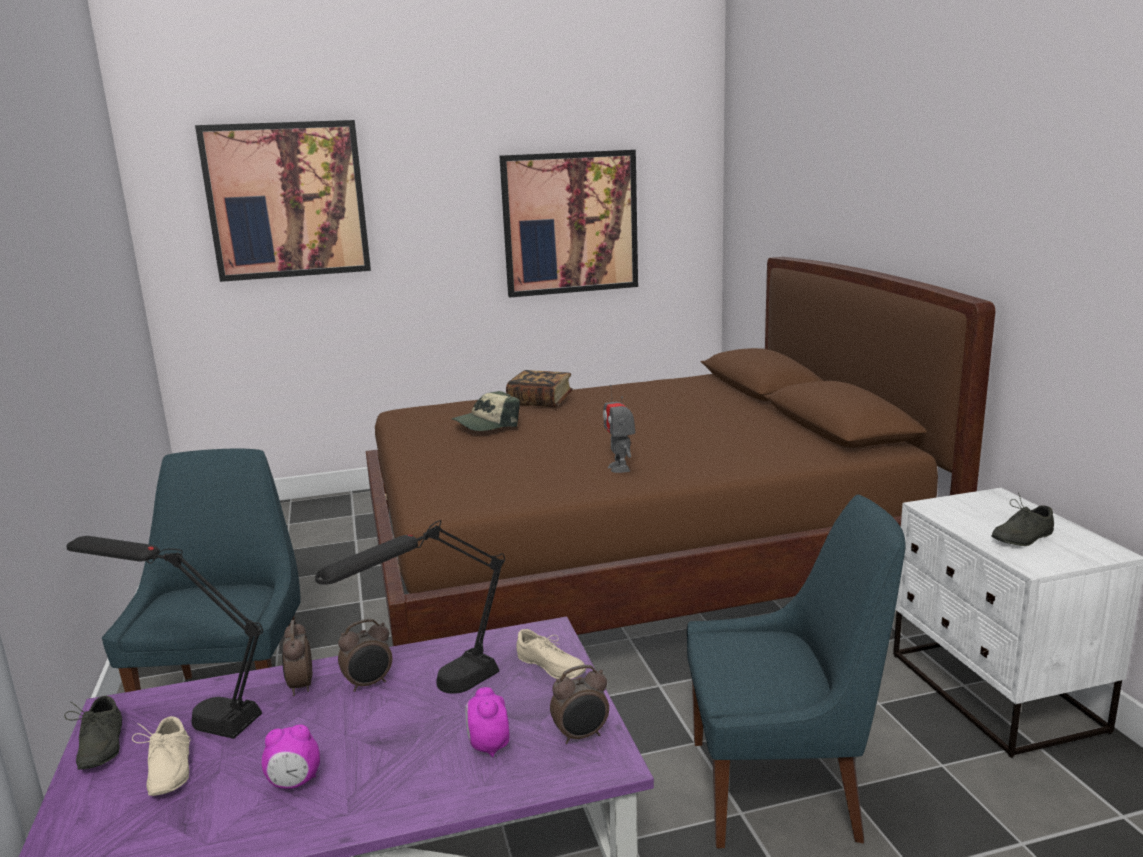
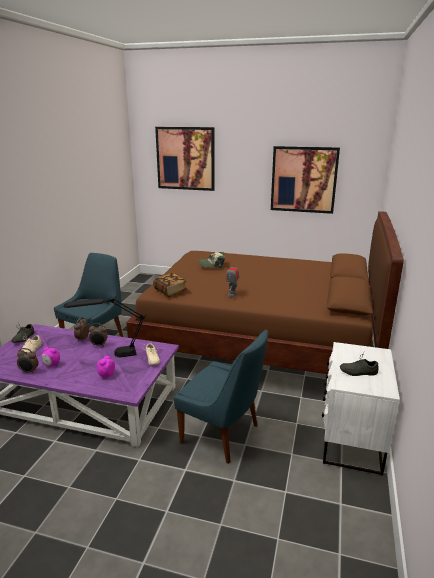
camera: 30 degrees right, 5 degrees up
black table lamp [66,536,263,739] -> none
book [506,370,573,407] -> book moved to [153,273,187,297]
alarm clock [550,665,609,744] -> alarm clock moved to [17,348,39,374]

